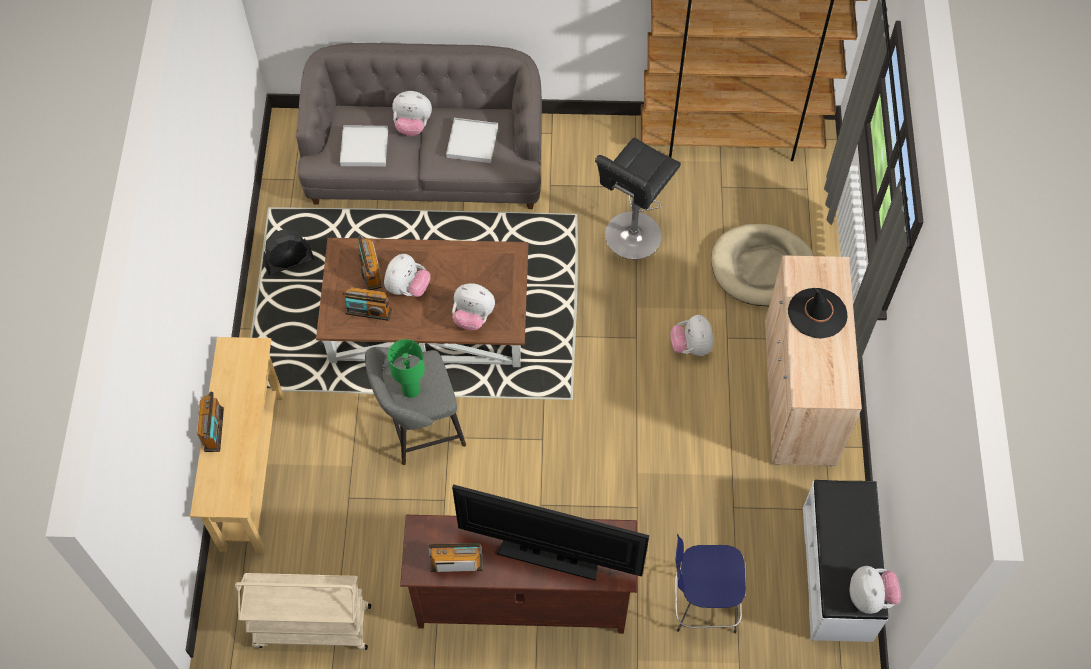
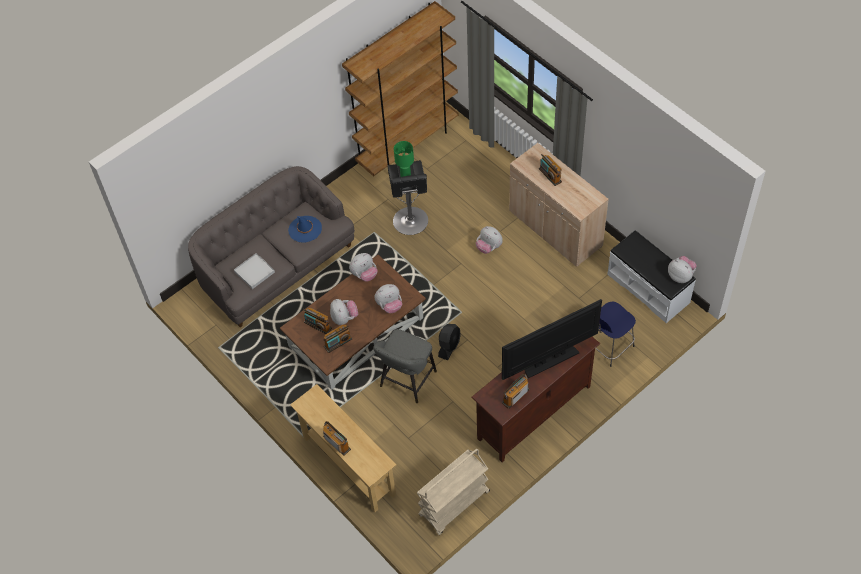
camera: 40 degrees left, 5 degrees down
black fan [263,229,315,275] -> black fan moved to [438,324,461,360]
green table lamp [388,339,425,398] -> green table lamp moved to [394,141,414,177]
plush toy [392,91,432,136] -> plush toy moved to [349,253,378,282]
white tray [446,118,498,163] -> blue hat [288,216,322,243]
beige dog bed [711,224,814,306] -> none
black hat [788,288,848,338] -> radio [539,154,562,186]

